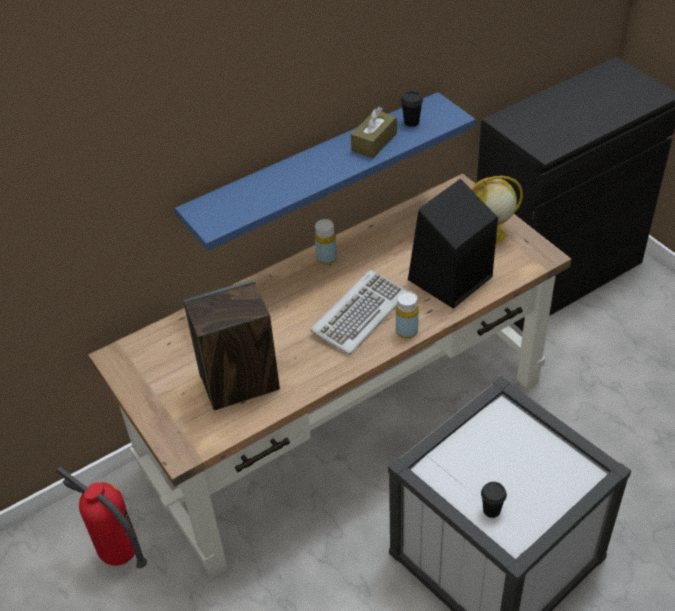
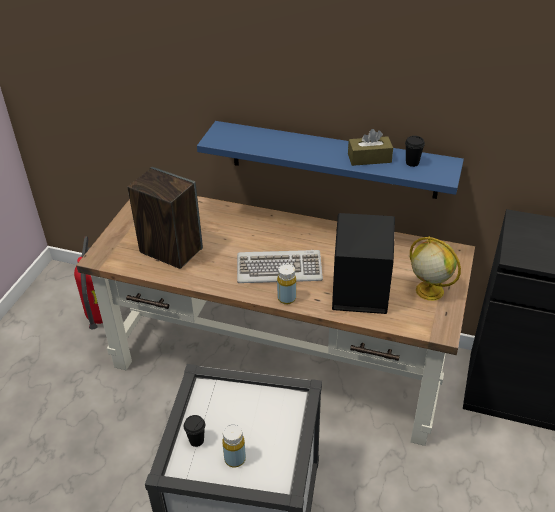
camera: 50 degrees right, 5 degrees down
yellow bottle [315,219,337,265] -> yellow bottle moved to [222,424,246,467]

